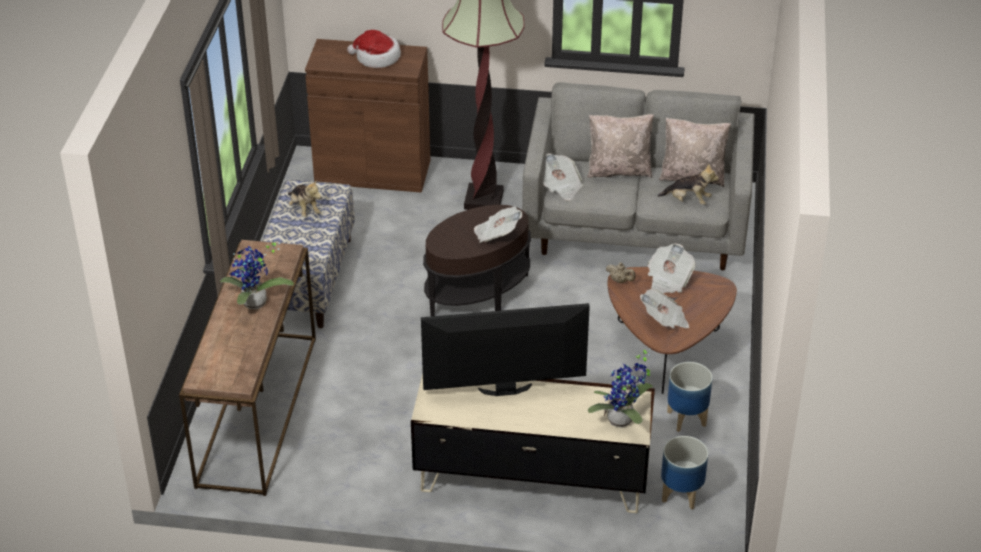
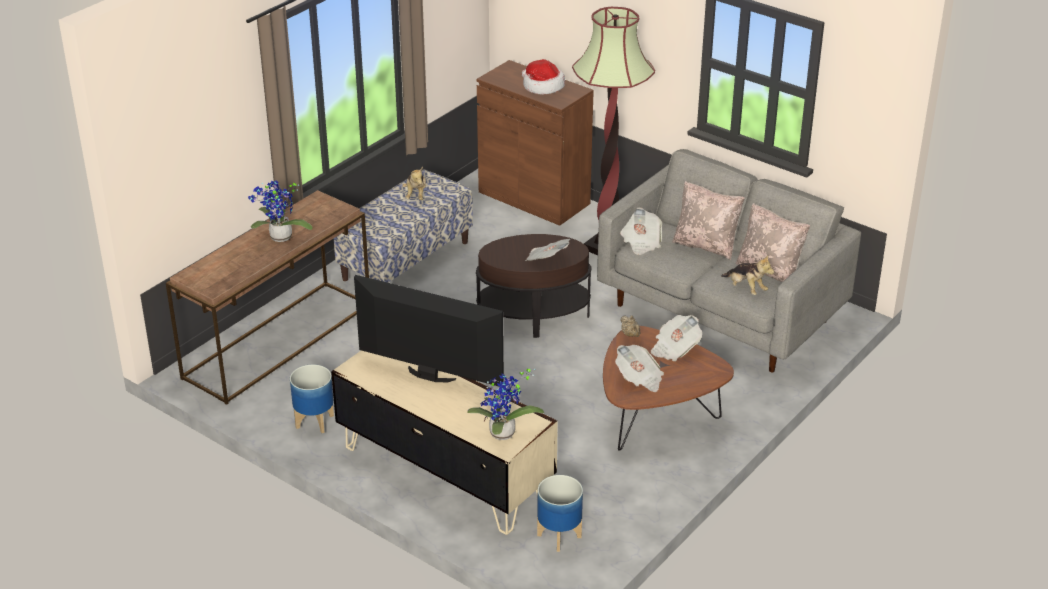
camera: 30 degrees right, 5 degrees down
planter [667,362,713,432] -> planter moved to [290,364,334,433]

